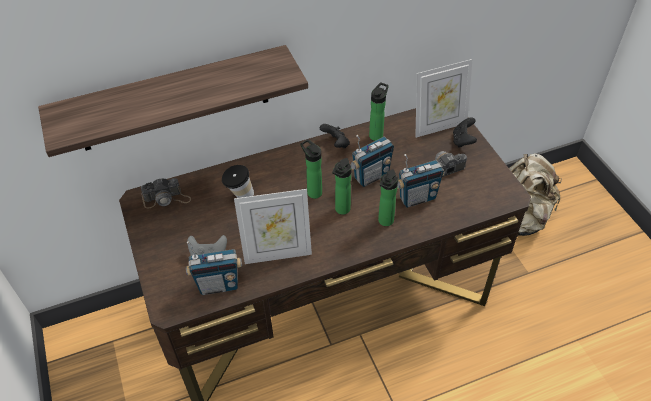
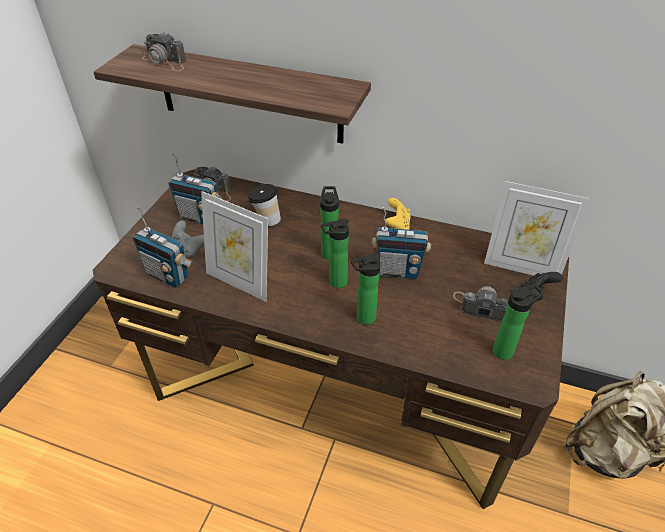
camera: 40 degrees right, 5 degrees down
black game controller [320,124,350,148] -> yellow game controller [385,198,411,230]
bottle [369,82,389,141] -> bottle moved to [493,284,544,360]
radio [397,154,445,208] -> radio moved to [168,153,223,224]
none -> camera [142,32,186,71]

